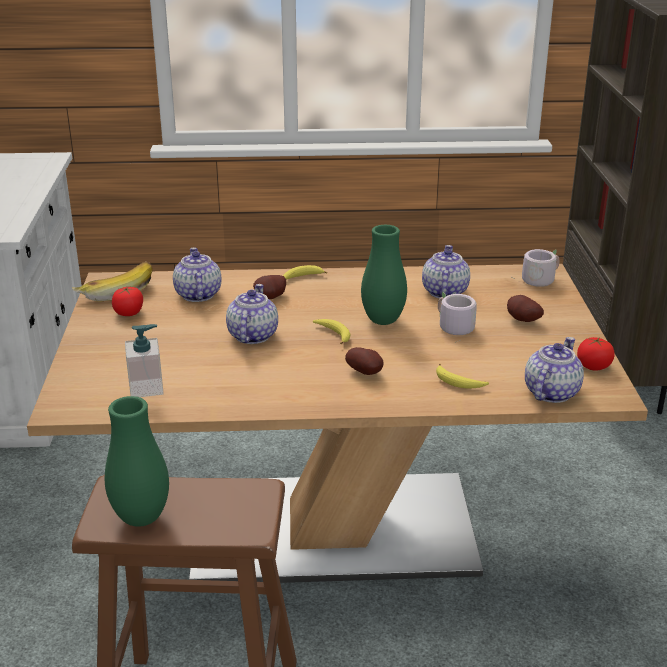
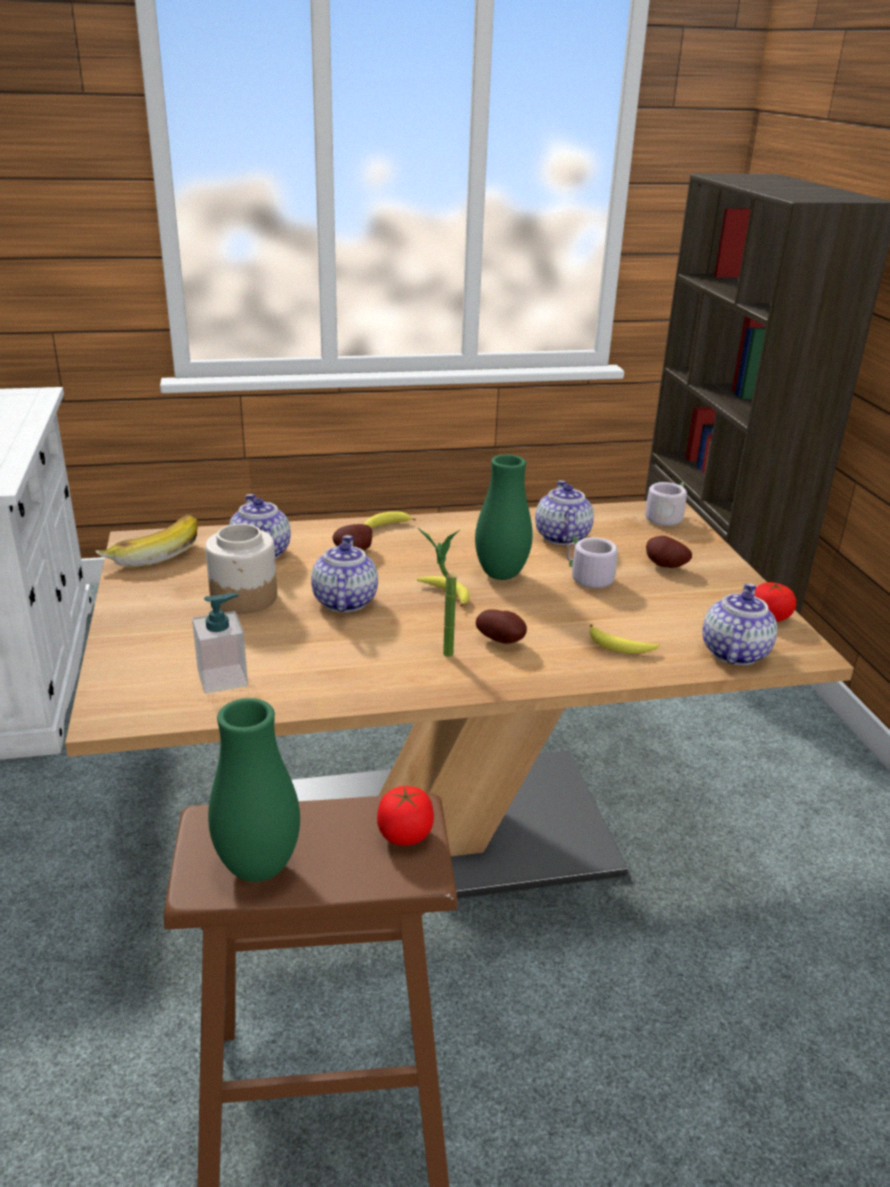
camera: 10 degrees left, 0 degrees up
tomato [112,286,143,316] -> tomato moved to [377,786,434,846]
none -> jar [205,524,277,614]
none -> potted plant [418,528,460,657]

